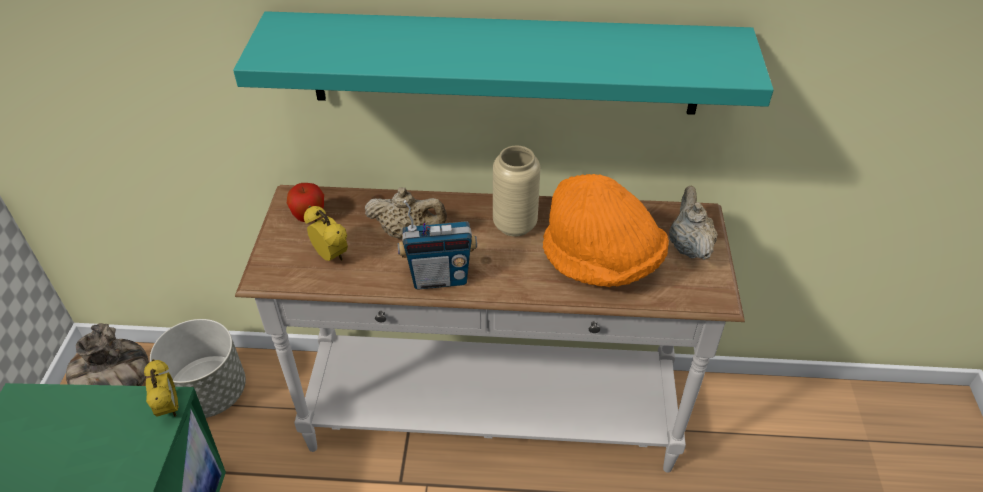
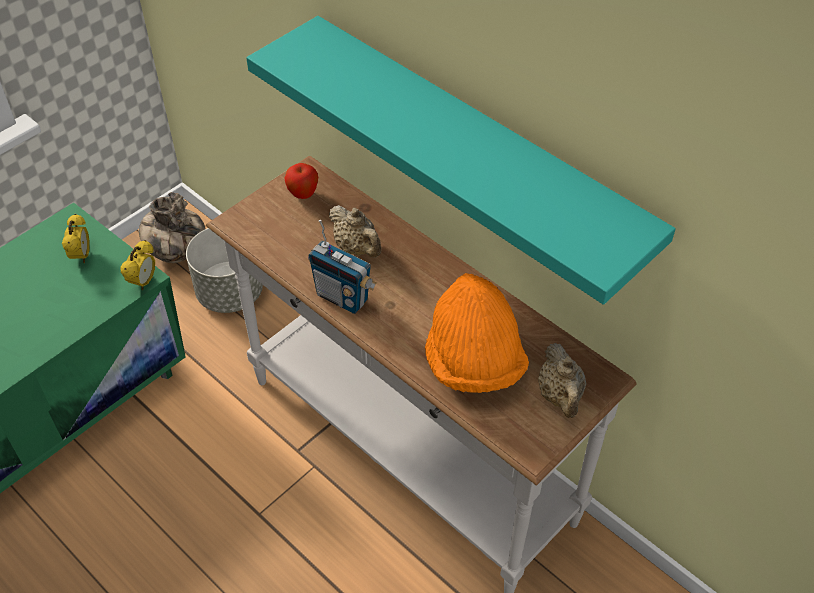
camera: 40 degrees right, 5 degrees up
alarm clock [304,206,348,261] -> alarm clock moved to [62,214,90,263]
beige vase [493,146,541,237] -> none
beige teapot [669,185,718,260] -> beige teapot turned 135 degrees clockwise [538,343,587,418]

